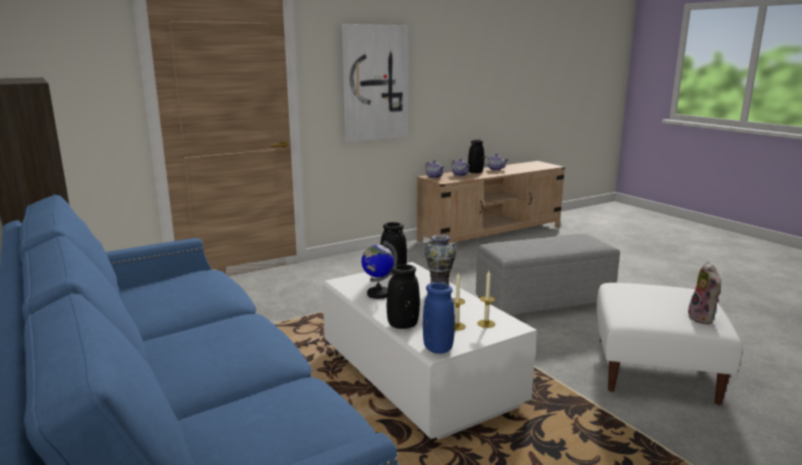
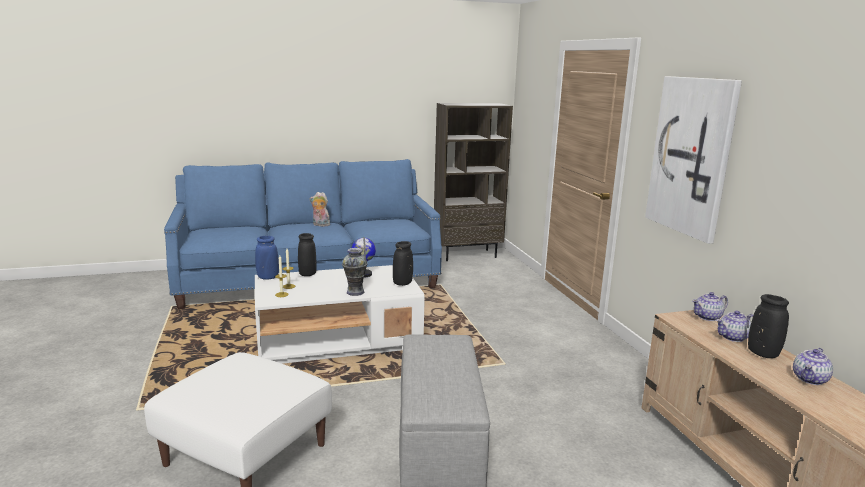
camera: 105 degrees right, 0 degrees up
plush toy [688,262,721,324] -> plush toy moved to [310,192,330,227]

